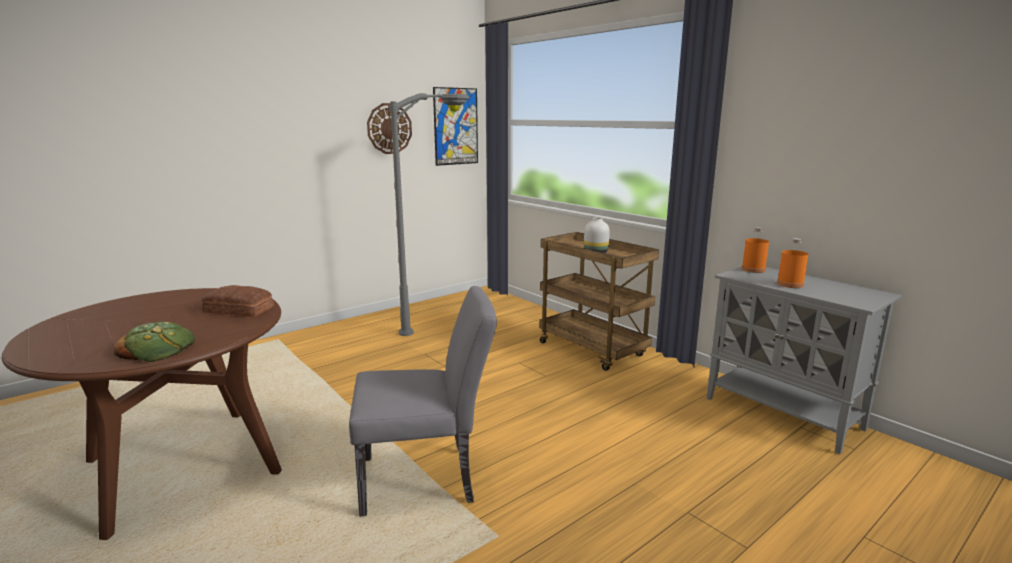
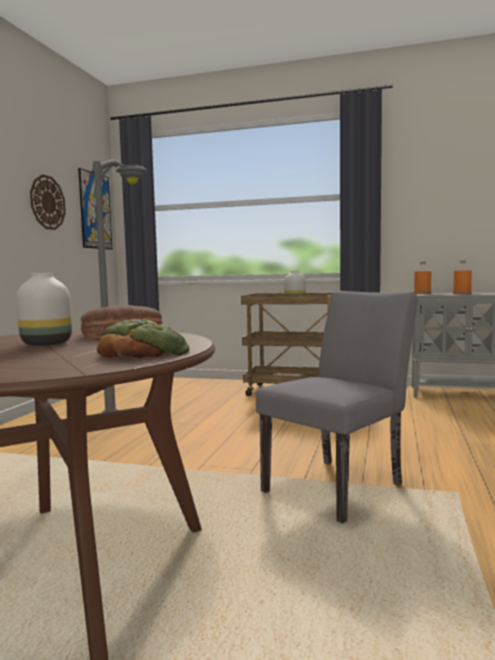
camera: 35 degrees left, 10 degrees down
none -> white vase [16,273,72,345]

